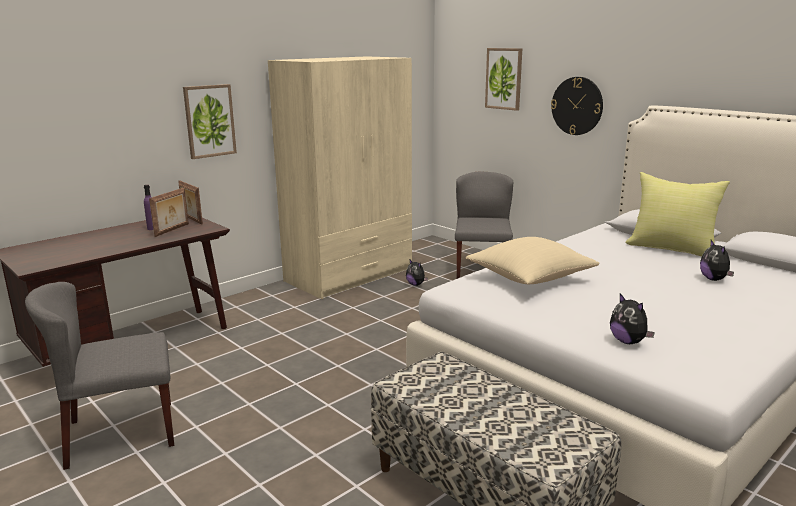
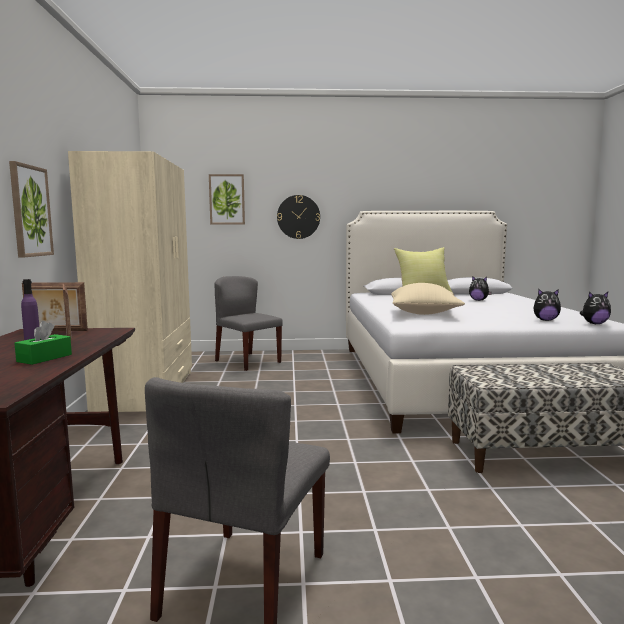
camera: 50 degrees left, 10 degrees down
plush toy [406,260,428,286] -> plush toy moved to [579,292,611,324]
none -> green tissue box [14,321,72,365]

